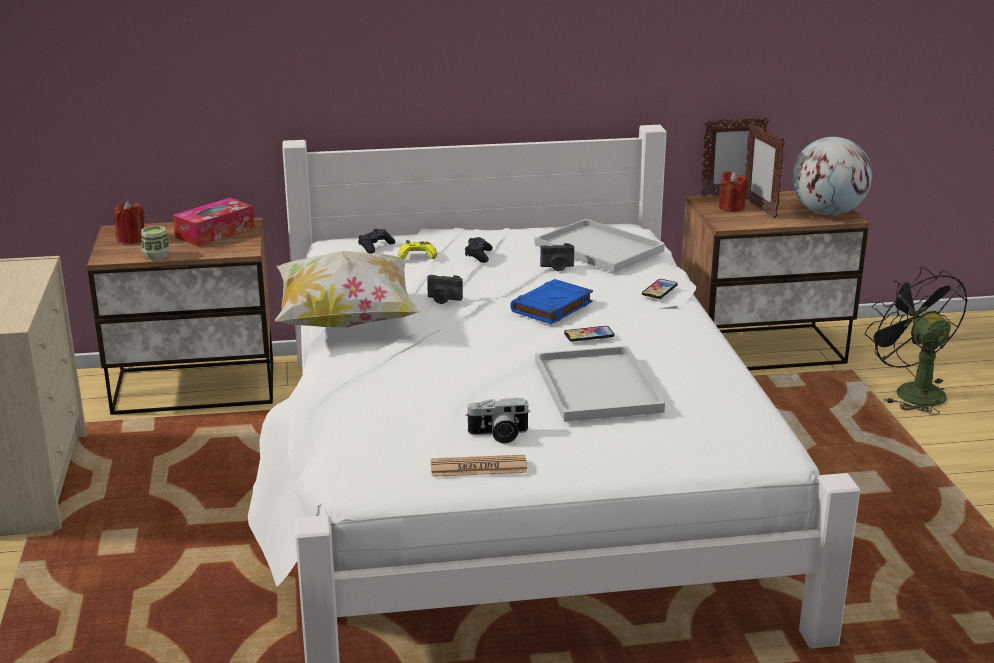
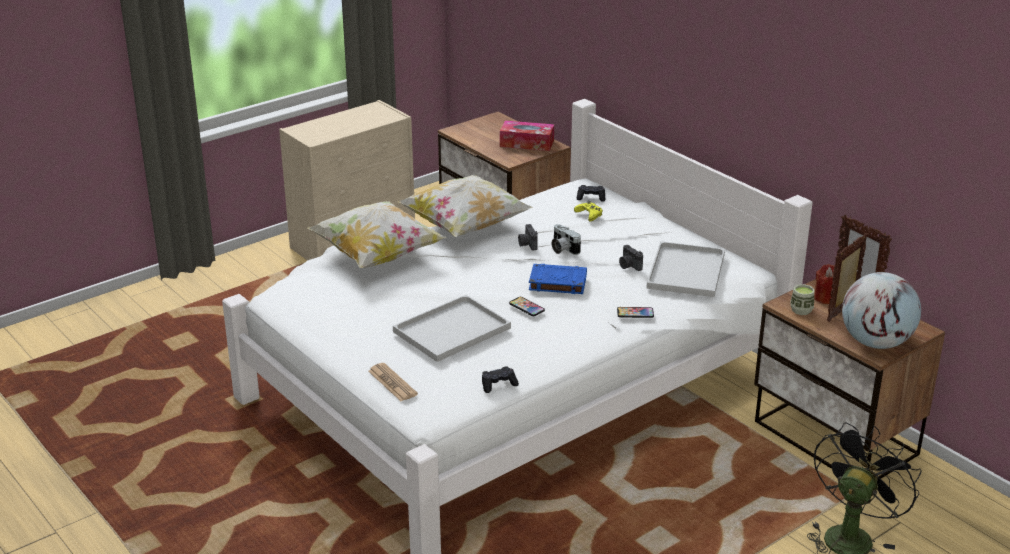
camera: 60 degrees right, 5 degrees up
red candle [114,201,144,244] -> none
cup [141,226,169,260] -> cup moved to [790,284,814,315]
newspaper [431,455,528,477] -> newspaper moved to [368,363,418,401]
black game controller [465,237,493,263] -> black game controller moved to [482,366,519,393]
camera [465,398,530,444] -> camera moved to [551,224,581,255]
none -> pillow [307,201,446,268]

